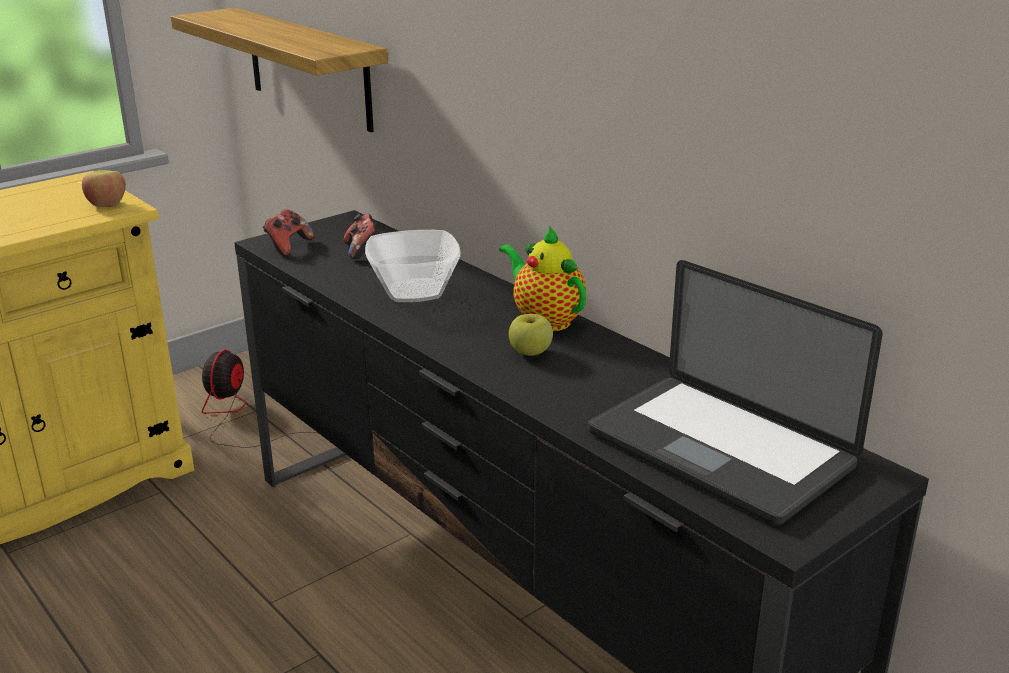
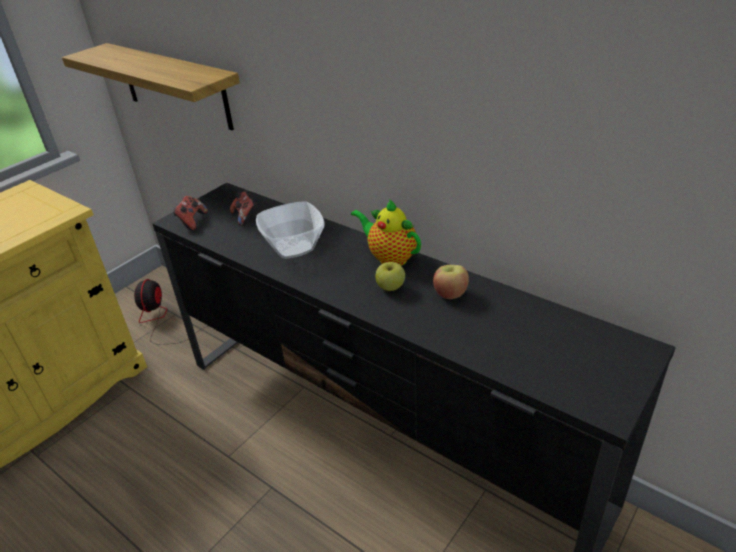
camera: 10 degrees left, 10 degrees up
apple [82,170,126,207] -> apple moved to [433,265,469,299]
laptop [588,260,883,525] -> none

